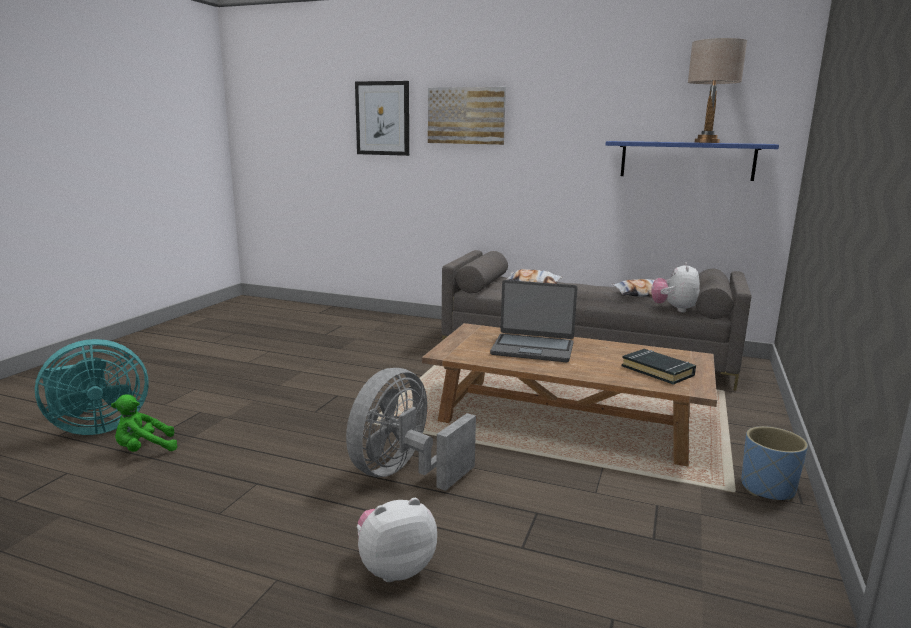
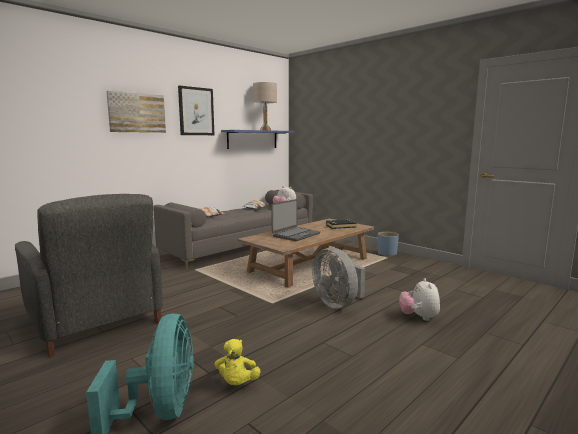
camera: 65 degrees left, 5 degrees down
green plush toy [111,394,177,452] -> yellow plush toy [215,339,261,385]
picture [355,81,409,156] -> picture moved to [178,86,214,135]
none -> grey armchair [15,194,163,357]

